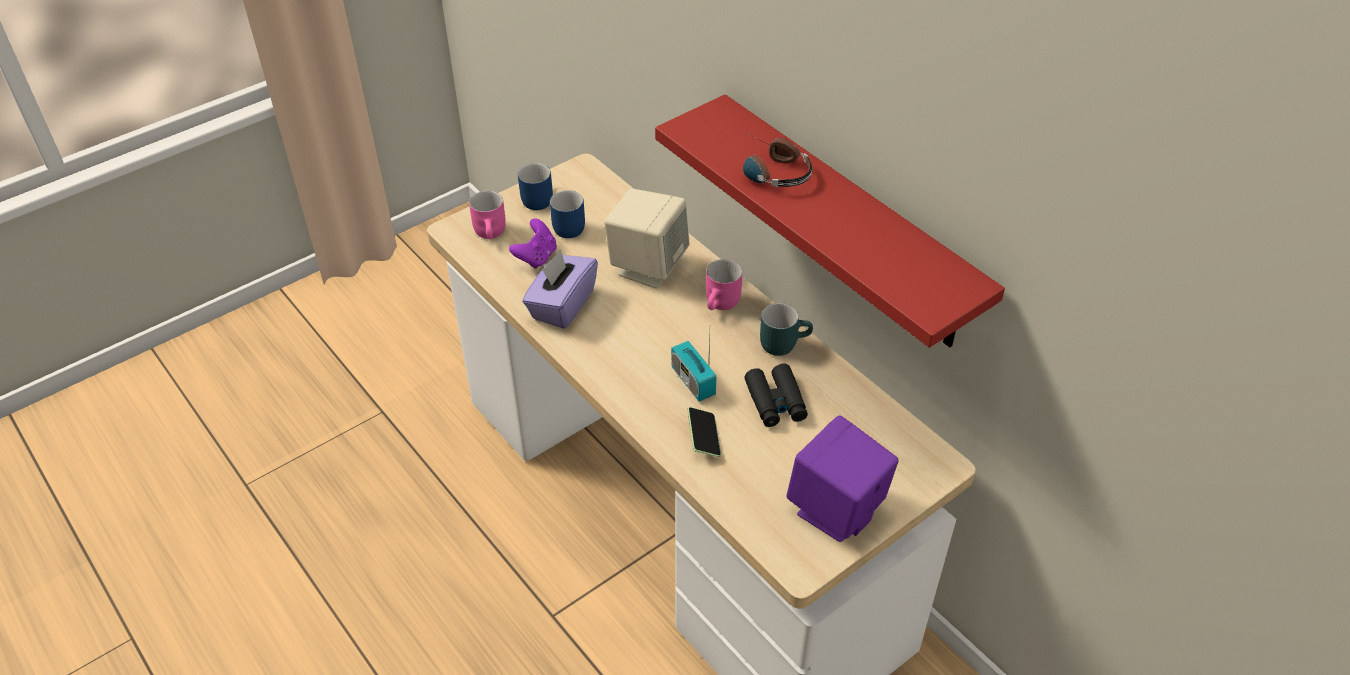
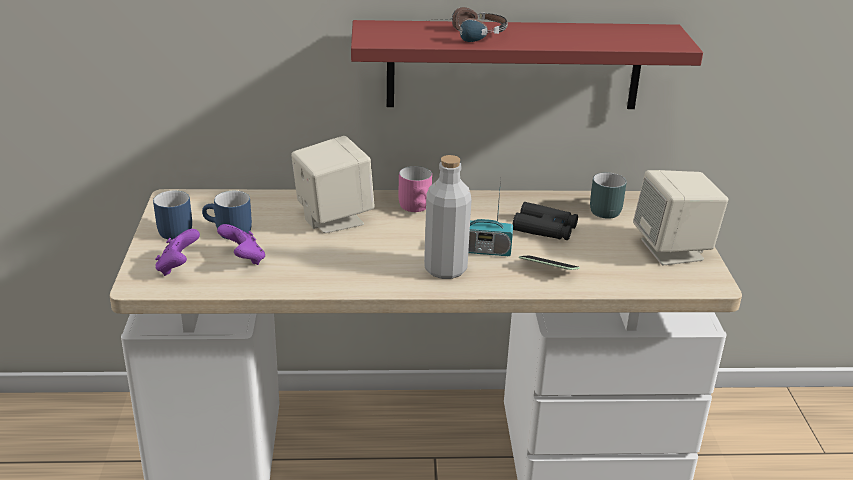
camera: 55 degrees left, 15 degrees down
pink mug [469,191,506,239] -> purple game controller [155,229,200,276]
purple tissue box [522,250,598,329] -> none
turquoise mug [760,303,813,356] -> turquoise mug moved to [590,172,627,219]
purple speaker [786,415,898,542] -> beige speaker [633,170,728,266]
none -> grey bottle [424,155,471,279]

